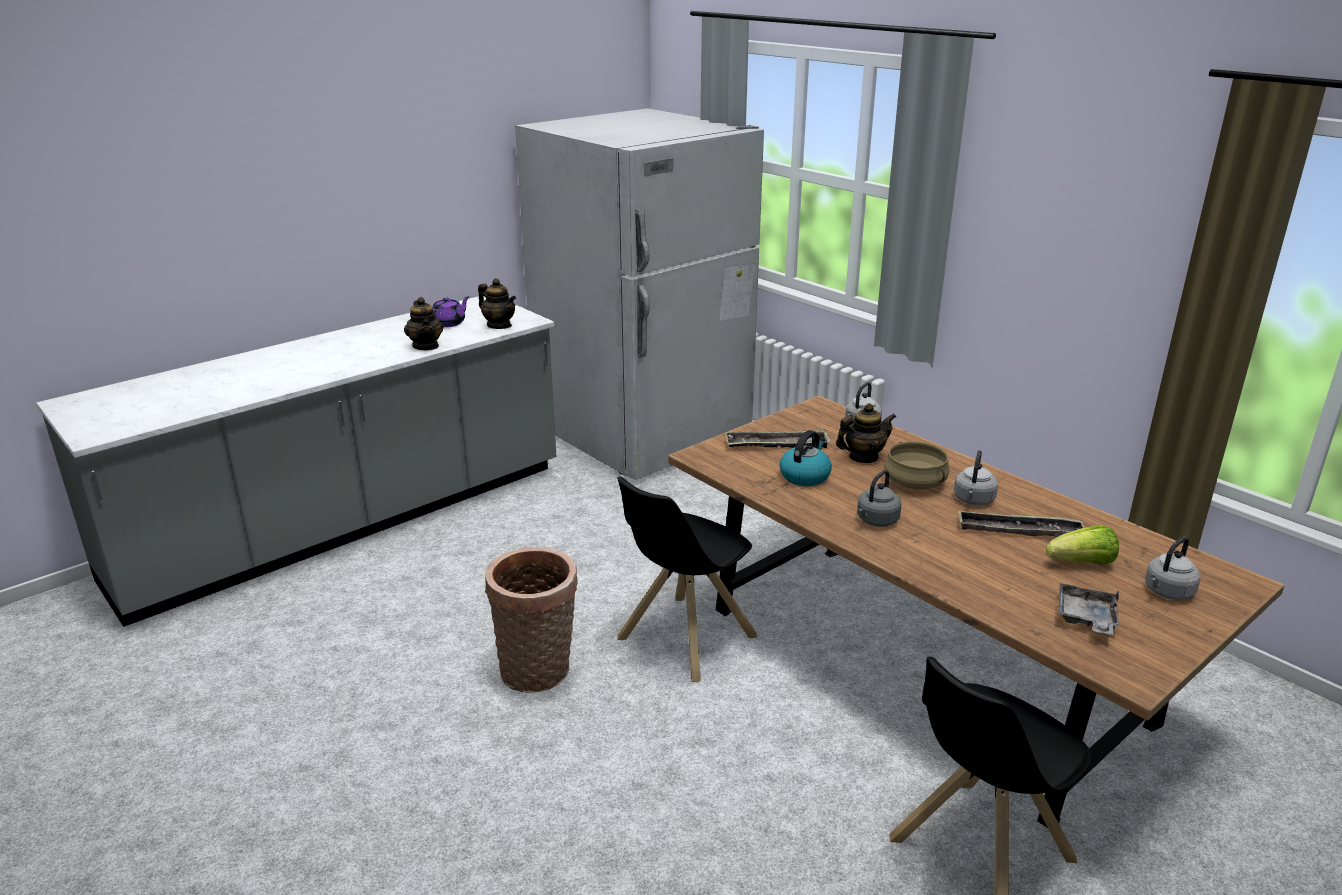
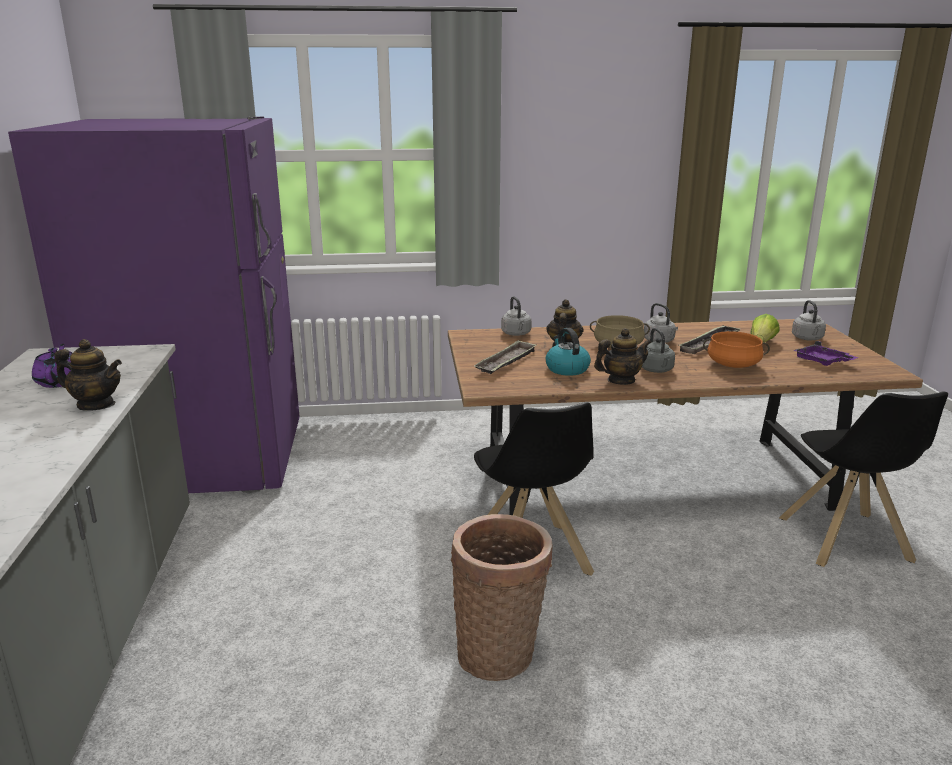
camera: 55 degrees left, 5 degrees down
teapot [478,279,516,329] -> teapot moved to [594,328,652,385]
white fridge [515,108,764,480] -> purple fridge [8,117,300,493]
grey tray [1058,583,1119,635] -> purple tray [793,341,859,366]
none -> orange cooking pot [703,331,770,368]

